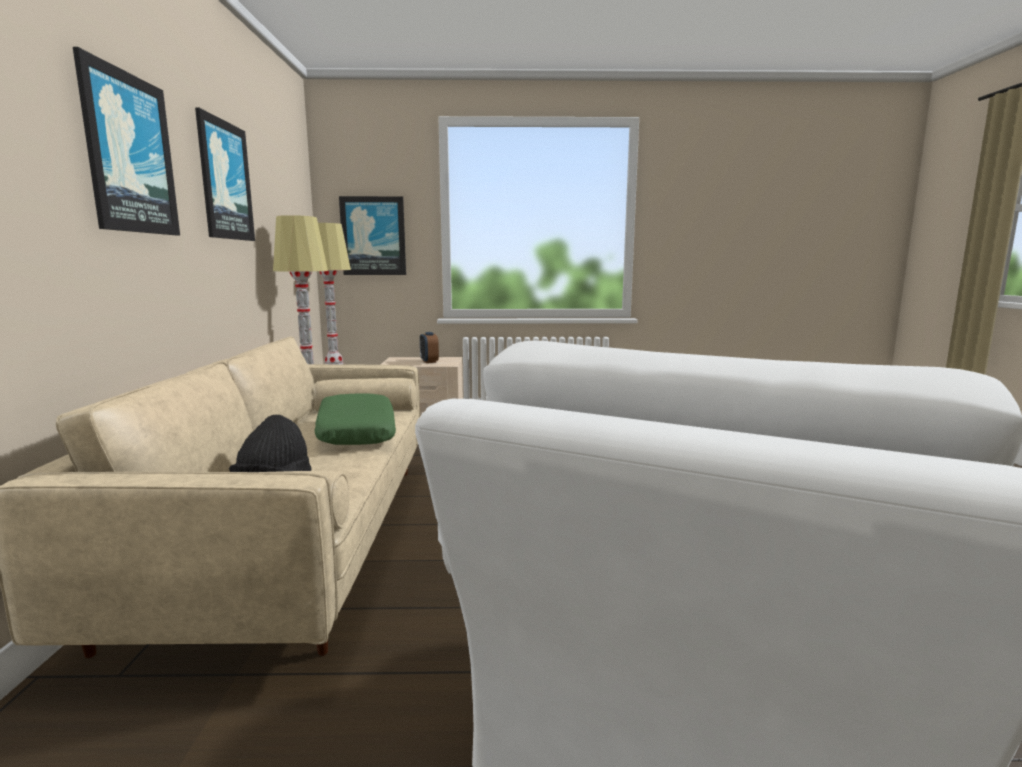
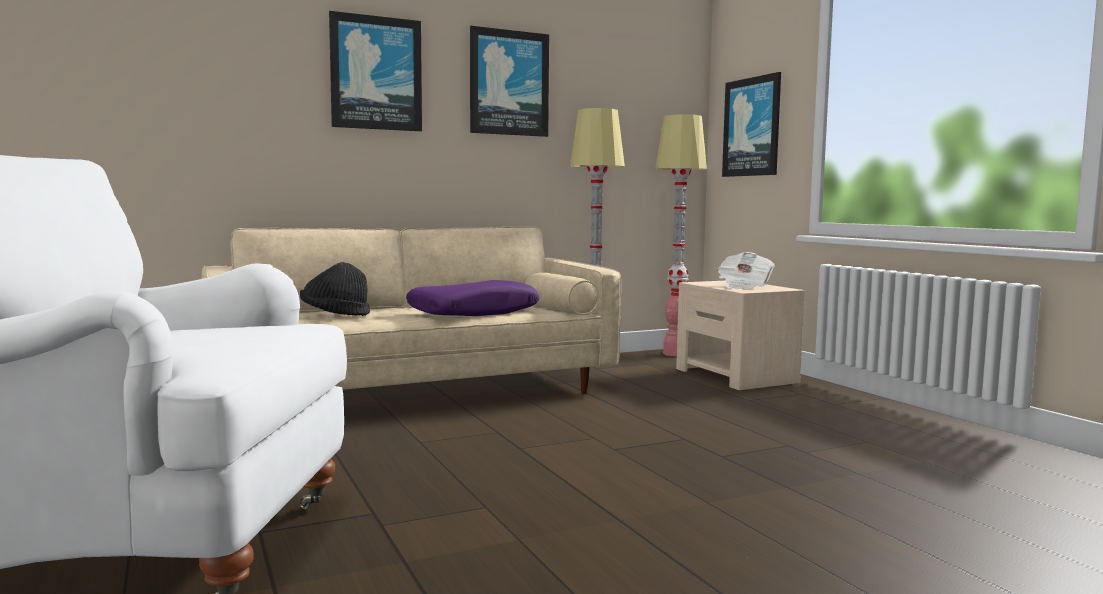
camera: 65 degrees right, 5 degrees down
green pillow [315,393,396,445] -> purple pillow [406,280,539,316]
alarm clock [420,332,439,363] -> newspaper [717,252,775,289]

